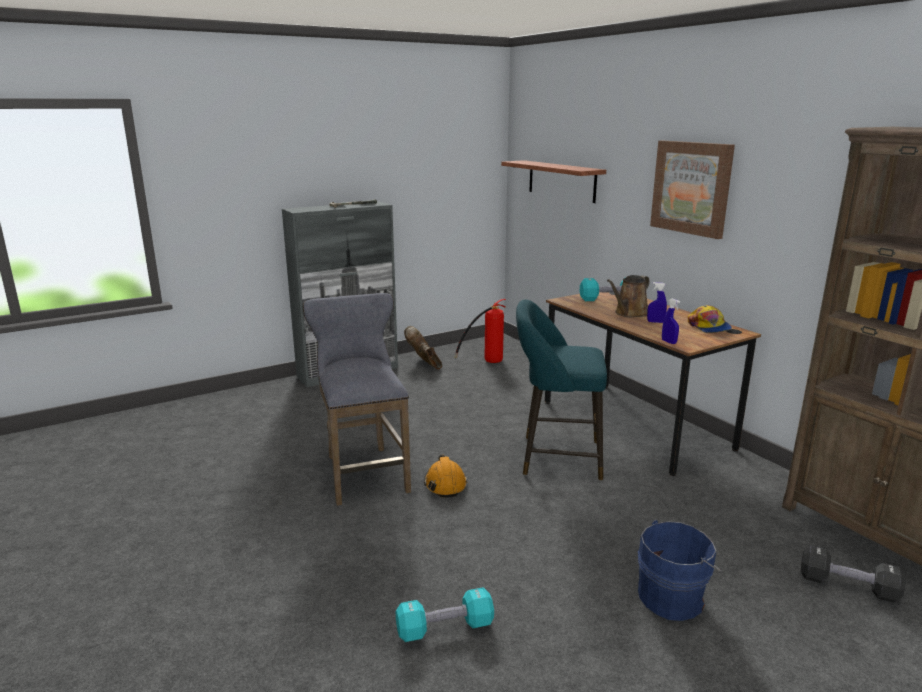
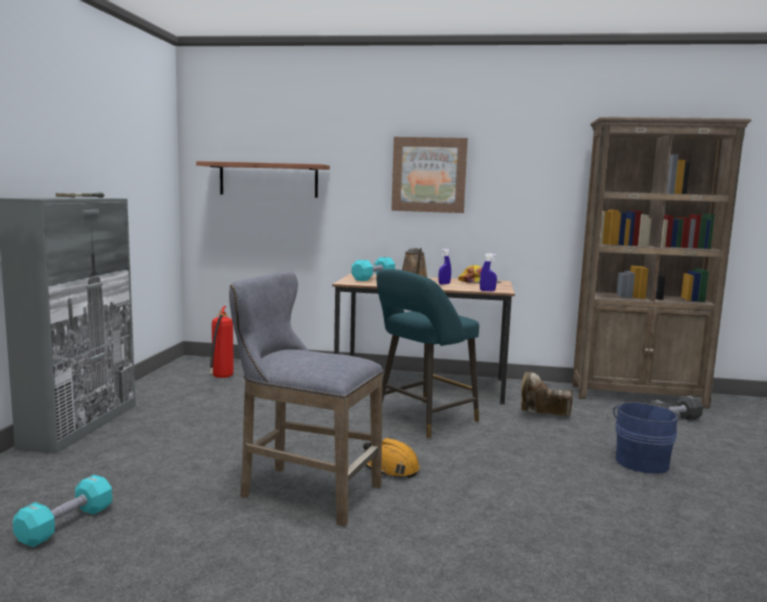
camera: 50 degrees left, 10 degrees down
turquoise dumbbell [396,587,494,642] -> turquoise dumbbell moved to [13,475,112,547]
brown boot [404,326,442,369] -> brown boot moved to [521,372,573,417]

